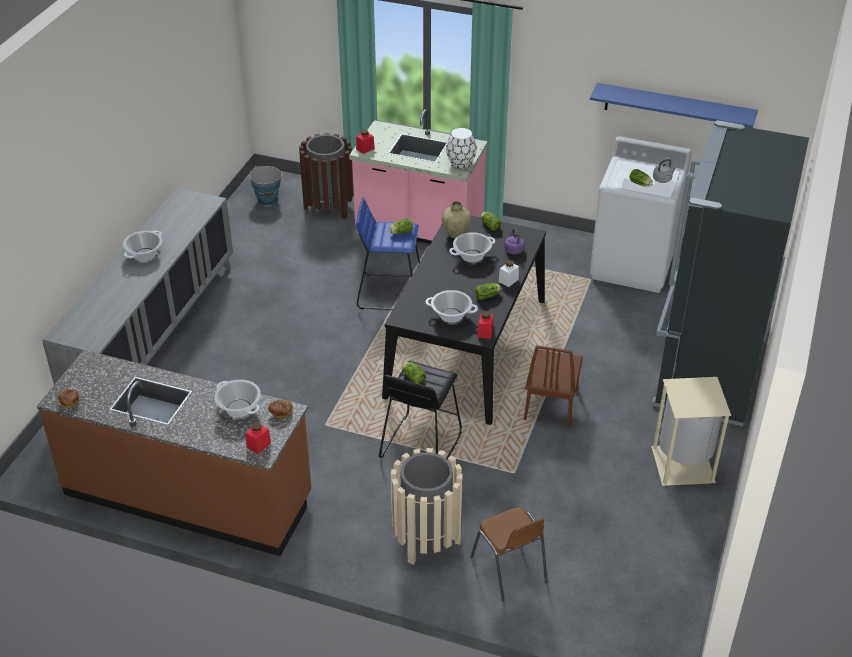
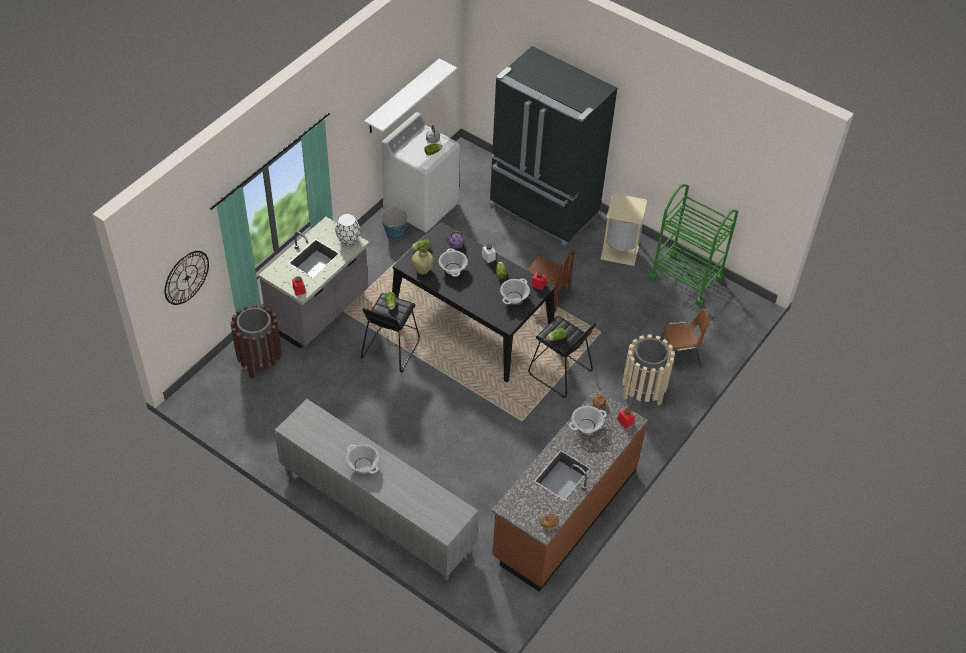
camera: 75 degrees left, 10 degrees up
bucket [249,166,283,206] -> bucket moved to [381,207,408,240]
pink counter [349,109,488,244] -> grey counter [259,217,369,348]
blue stool [356,197,420,310] -> black stool [361,293,420,372]
blue shelf [590,83,758,128] -> white shelf [364,59,457,133]
none -> wall clock [165,251,209,305]
none -> green cart [649,184,738,307]

